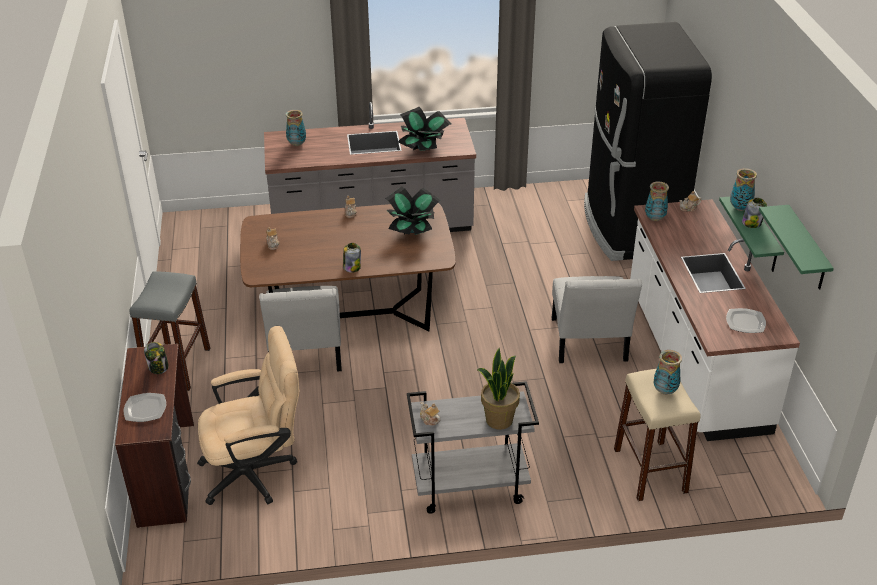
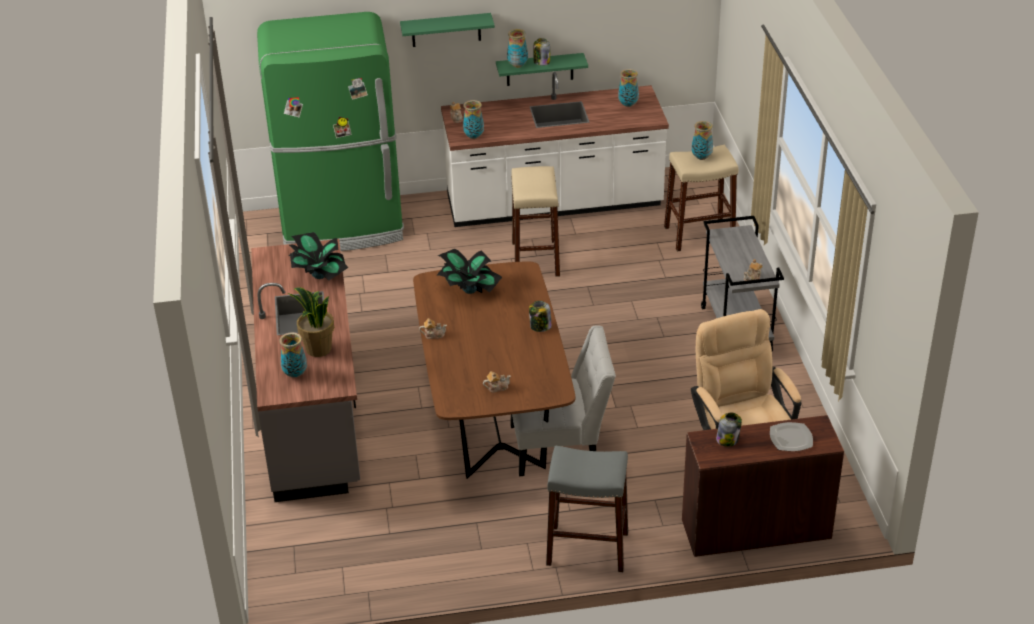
camera: 90 degrees left, 0 degrees up
potted plant [477,348,520,430] -> potted plant moved to [288,287,334,357]
white chair [552,276,642,363] -> beige stool [511,166,560,277]
black fridge [584,22,712,261] -> green fridge [257,12,404,251]
plate [726,308,766,333] -> vase [618,69,639,107]
green shelf [759,205,834,290] -> green shelf moved to [400,13,495,47]

